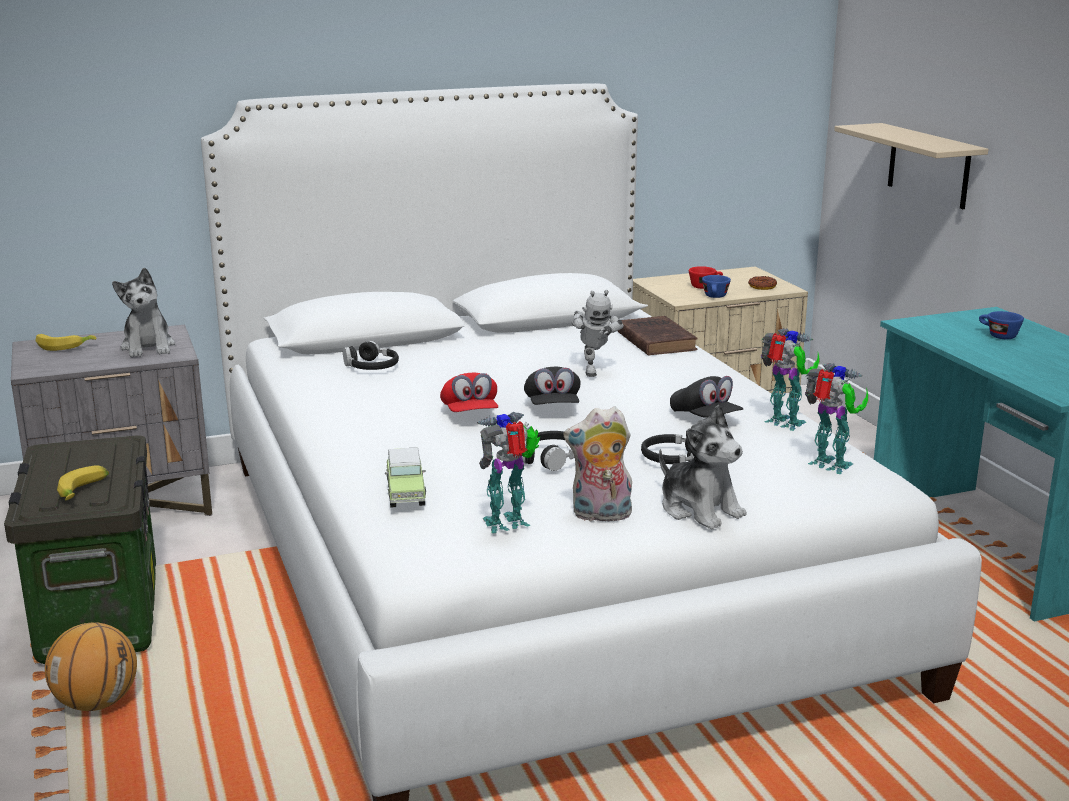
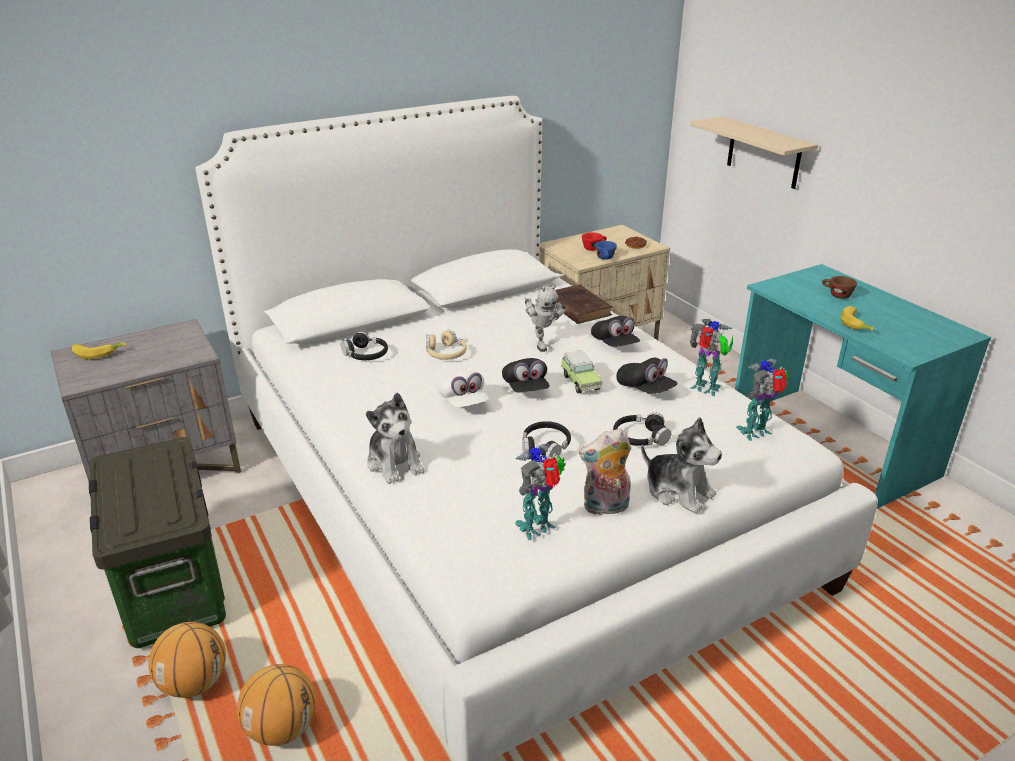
camera: 10 degrees left, 10 degrees up
banana [57,465,109,500] -> banana moved to [840,306,873,331]
plush toy [112,268,175,357] -> plush toy moved to [366,393,425,484]
toy car [385,448,426,508] -> toy car moved to [561,350,603,393]
red cap [440,373,498,412] -> white cap [438,371,489,407]
toy robot [805,363,868,474] -> toy robot turned 60 degrees counterclockwise [736,359,790,441]
blue cup [979,311,1024,339] -> brown cup [822,276,857,299]
none -> basketball [237,664,316,746]
none -> beige headphones [426,330,467,360]
none -> black cap [591,316,640,347]

